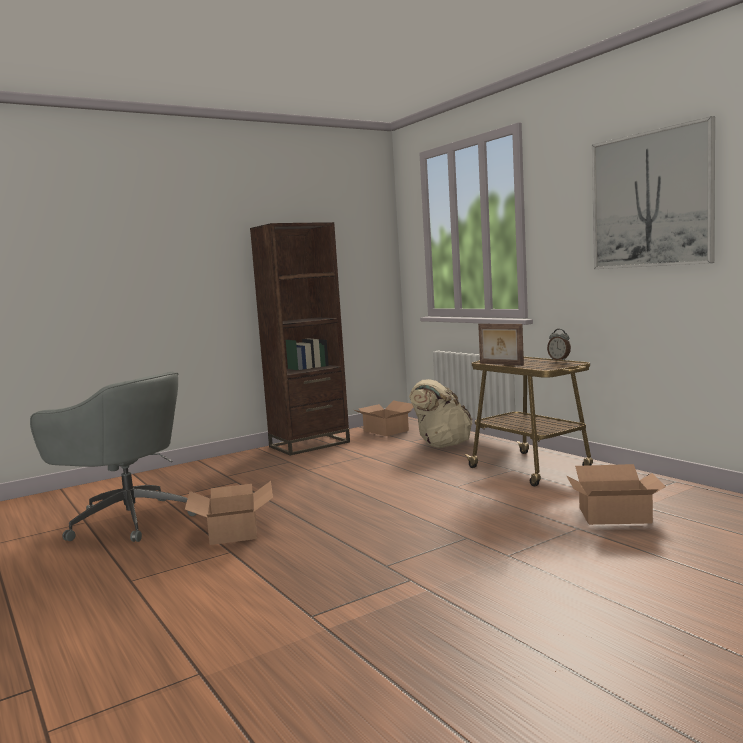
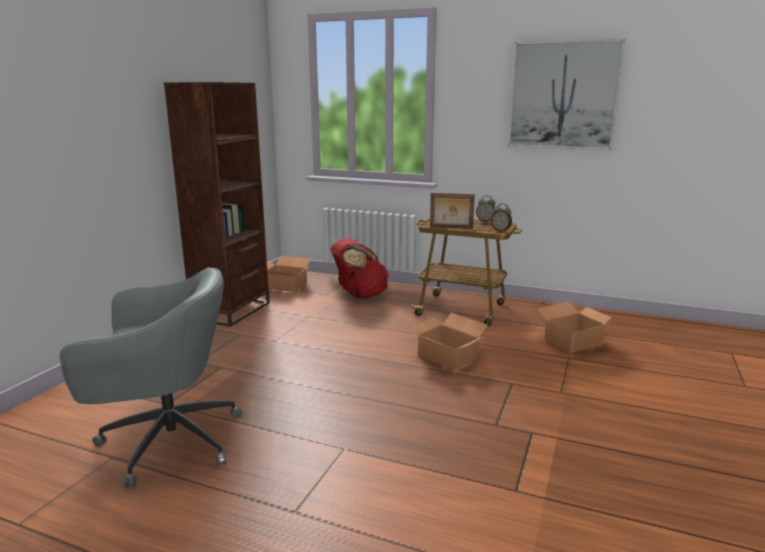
camera: 35 degrees left, 10 degrees up
cardboard box [185,481,273,545] -> cardboard box moved to [410,313,488,371]
beige backpack [409,379,472,448] -> red backpack [330,238,389,299]
none -> alarm clock [491,204,512,232]

